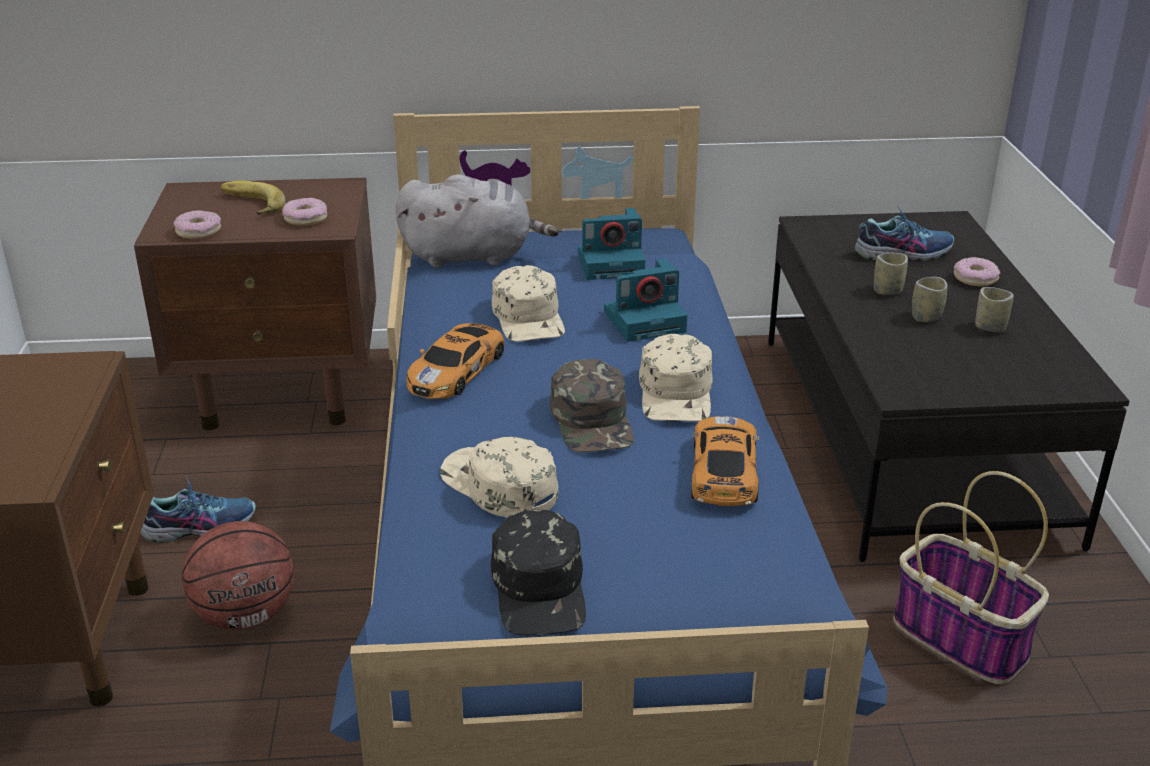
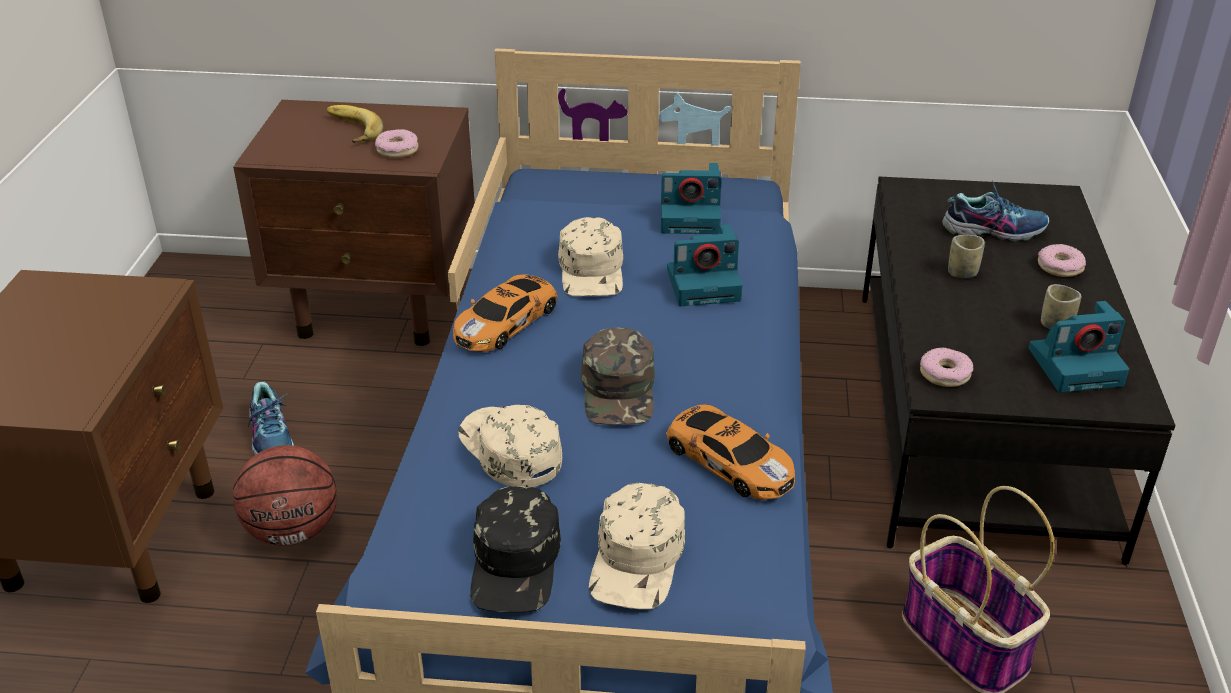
camera: 10 degrees right, 5 degrees up
shoe [140,475,256,543] -> shoe turned 75 degrees clockwise [248,381,294,455]
donut [174,210,221,239] -> donut moved to [920,348,974,387]
grey plush toy [396,174,559,268] -> none
beige cap [639,334,713,421] -> beige cap moved to [589,483,685,609]
toy car [691,416,760,506] -> toy car turned 120 degrees clockwise [666,404,795,500]
cup [912,277,947,322] -> none
none -> camera [1029,301,1129,392]

